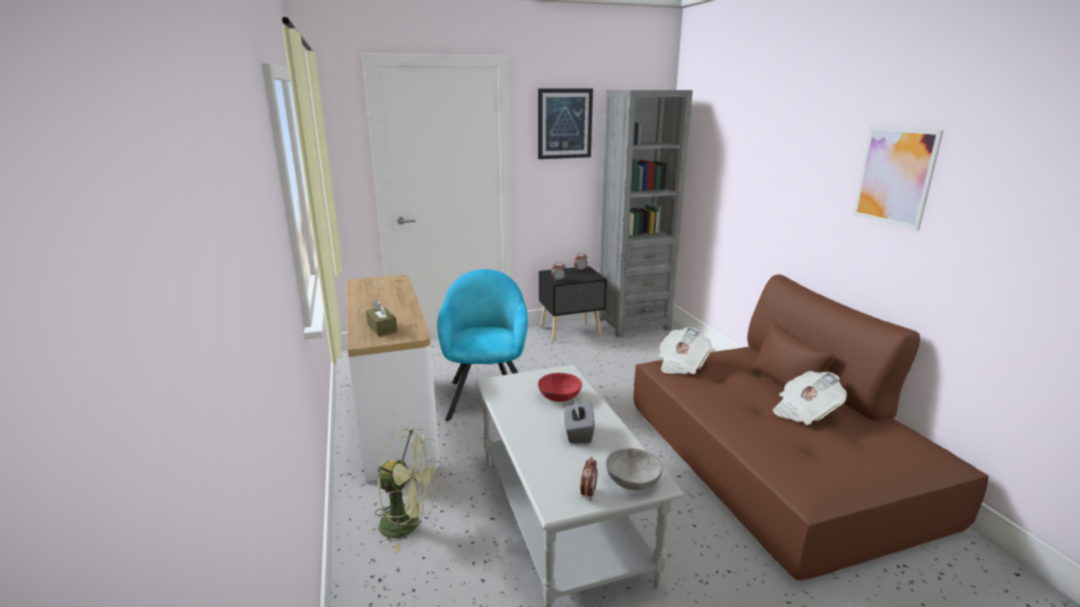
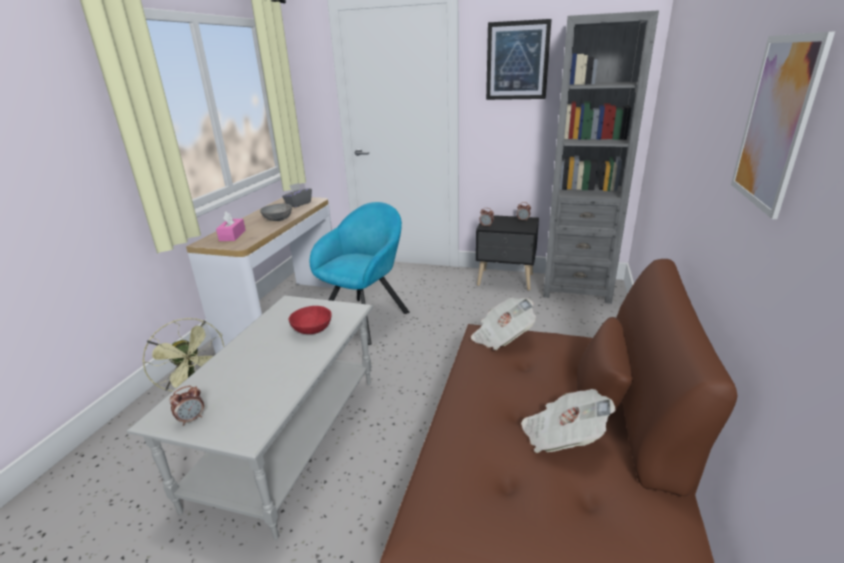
camera: 35 degrees right, 5 degrees up
brown tissue box [366,300,398,336] -> pink tissue box [216,211,246,241]
grey tissue box [564,399,595,443] -> grey tissue box moved to [282,183,312,207]
grey bowl [606,448,663,490] -> grey bowl moved to [260,204,292,221]

